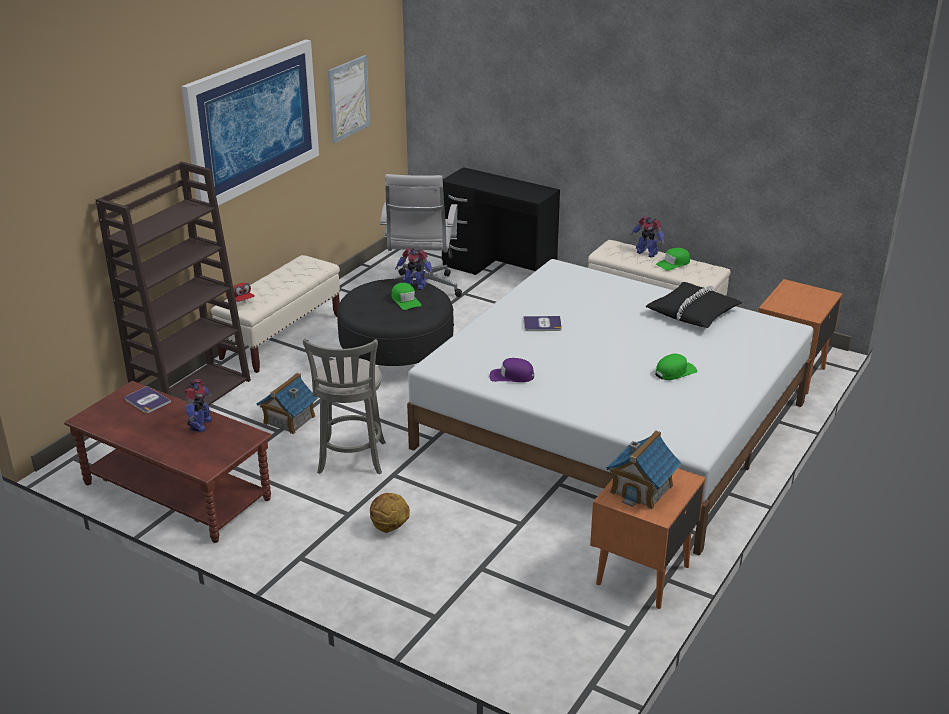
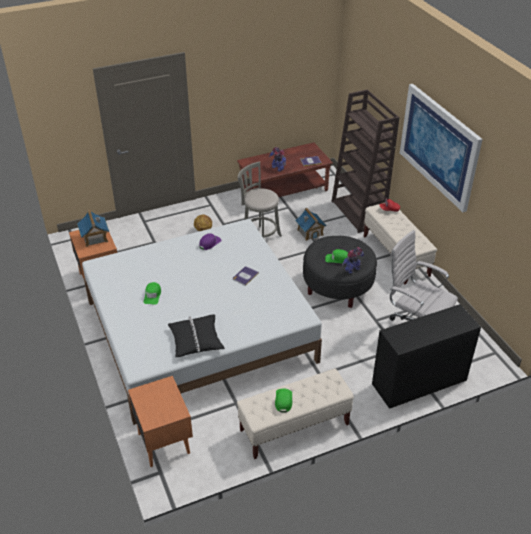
camera: 125 degrees right, 10 degrees up
picture [328,55,370,143] -> none
toy robot [631,216,665,258] -> none

